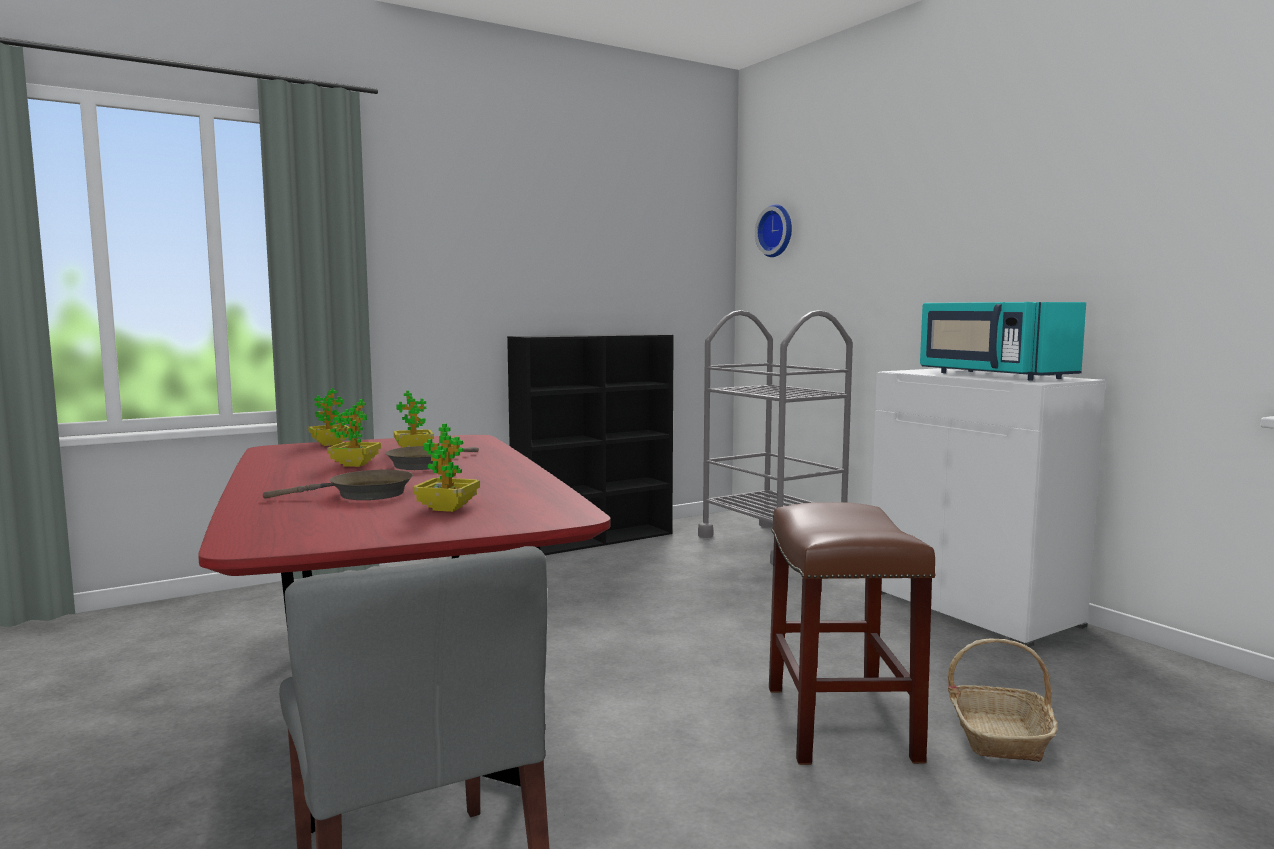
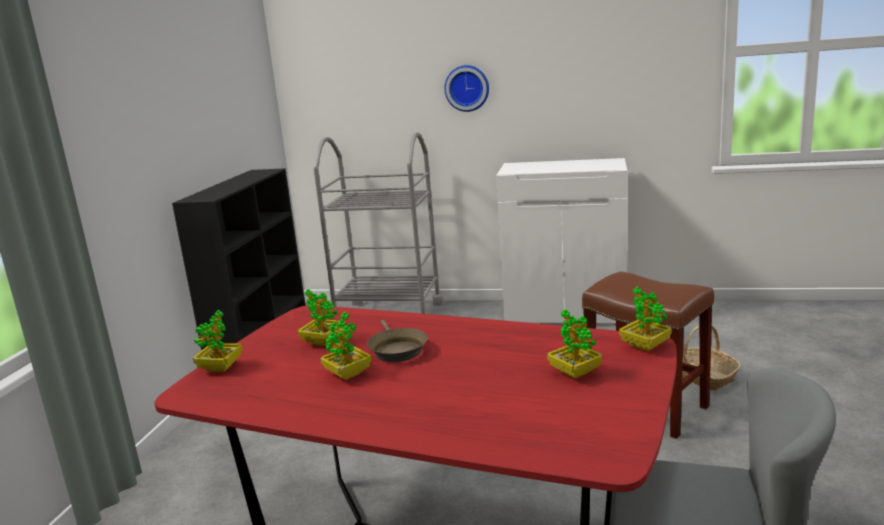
camera: 45 degrees left, 10 degrees up
brown frying pan [263,470,413,500] -> none
wall clock [755,204,792,257] -> wall clock moved to [445,65,489,112]
turquoise microwave [920,302,1086,381] -> none
none -> potted plant [619,287,672,351]

